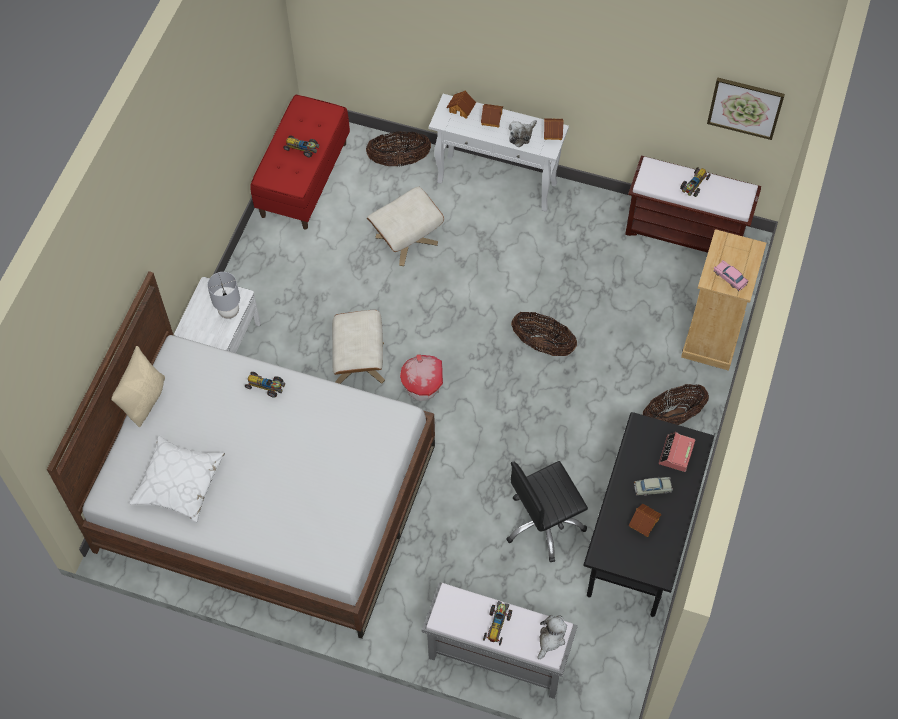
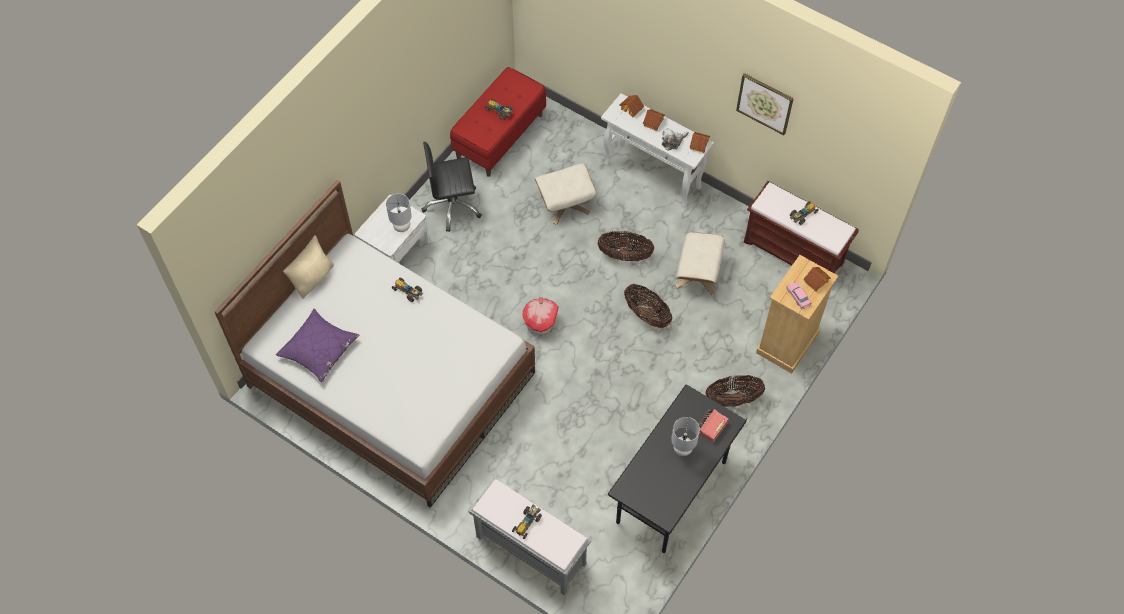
camera: 15 degrees right, 0 degrees up
white pillow [129,436,225,522] -> purple pillow [276,309,359,382]
beige ottoman [332,310,385,384] -> beige ottoman moved to [675,232,725,295]
basket [366,131,431,166] -> basket moved to [598,231,654,261]
black office chair [506,461,588,562] -> black office chair moved to [422,142,482,232]
plush toy [538,615,567,659] -> none
toy house [628,504,662,537] -> toy house moved to [803,267,831,292]
beige toy car [634,477,673,496] -> grey table lamp [671,417,700,456]
picture [707,78,785,140] -> picture moved to [736,73,794,135]

